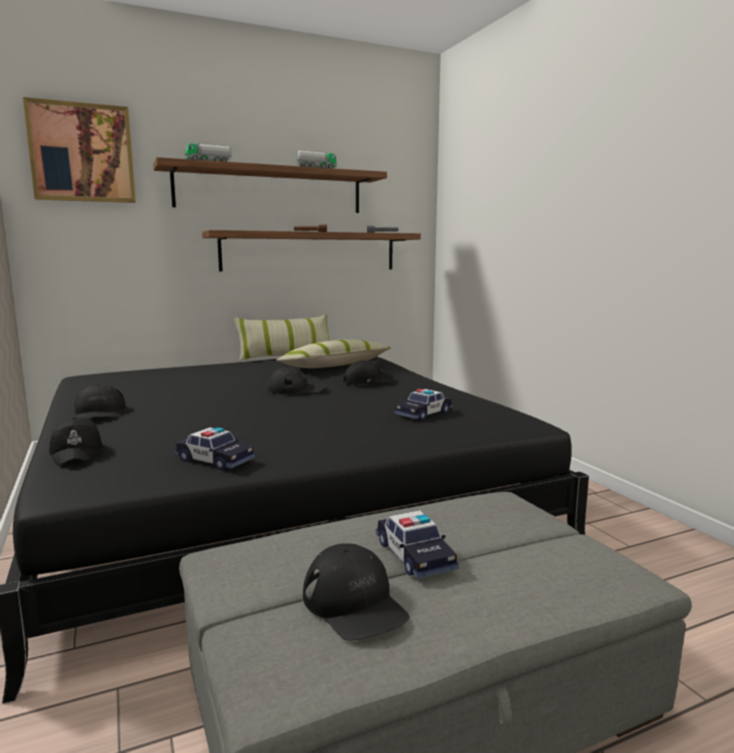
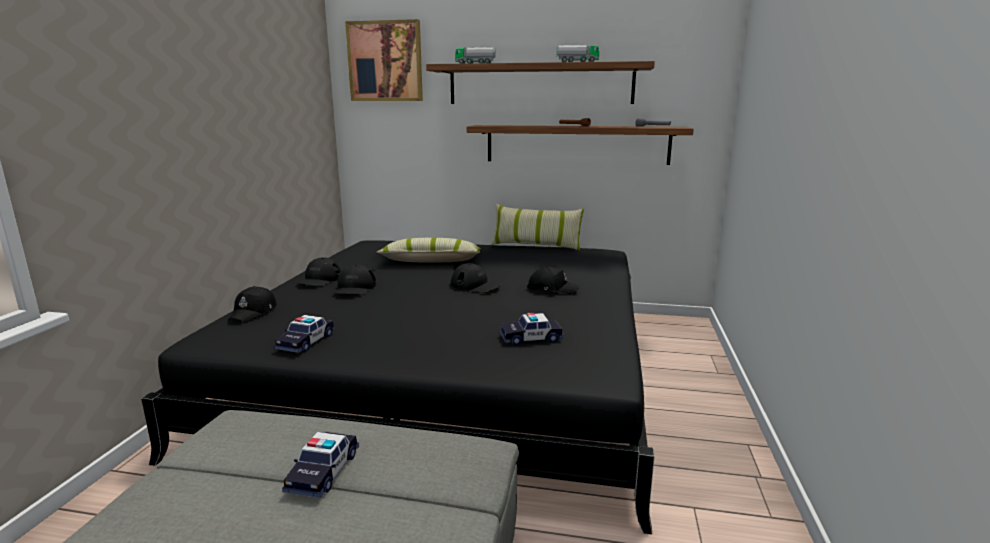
camera: 35 degrees right, 5 degrees up
toy car [174,427,255,470] -> toy car turned 45 degrees clockwise [274,315,335,353]
pillow [276,339,391,368] -> pillow moved to [377,238,481,262]
black cap [303,543,410,641] -> black cap moved to [334,264,376,295]

